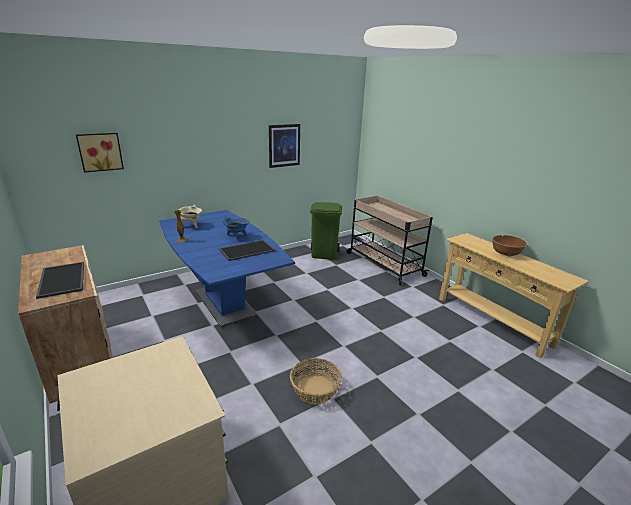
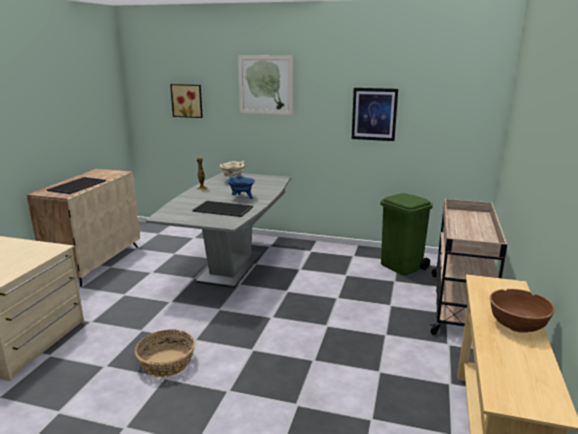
camera: 50 degrees right, 5 degrees down
blue dining table [159,210,295,327] -> grey dining table [146,172,291,288]
none -> picture [238,55,293,115]

